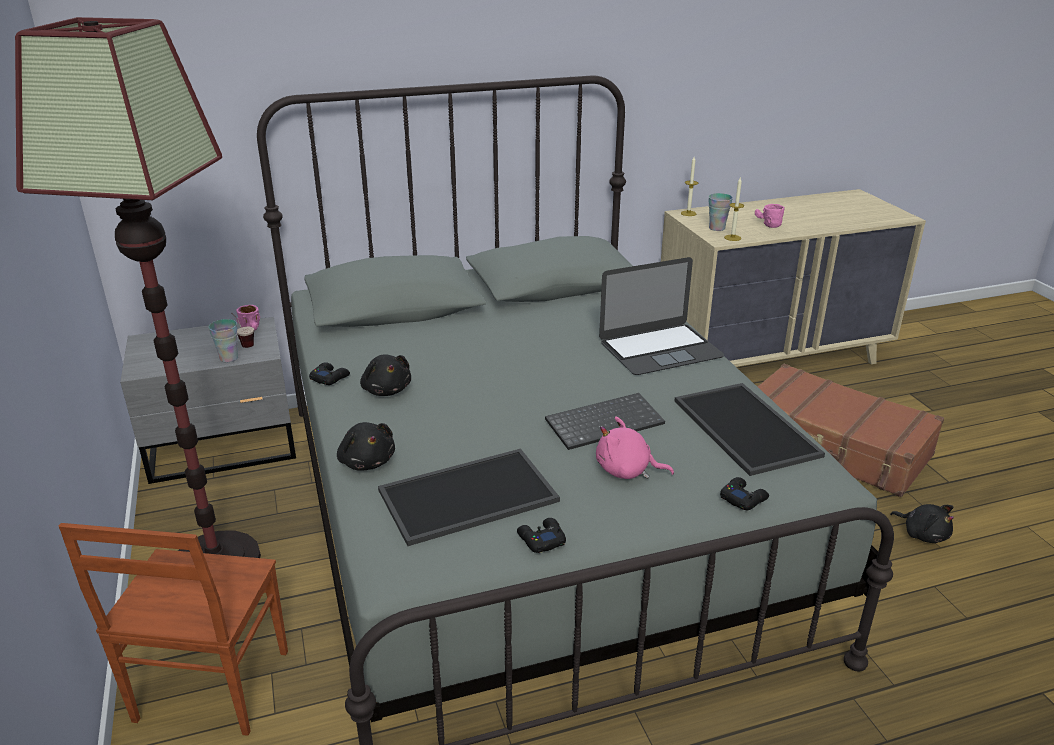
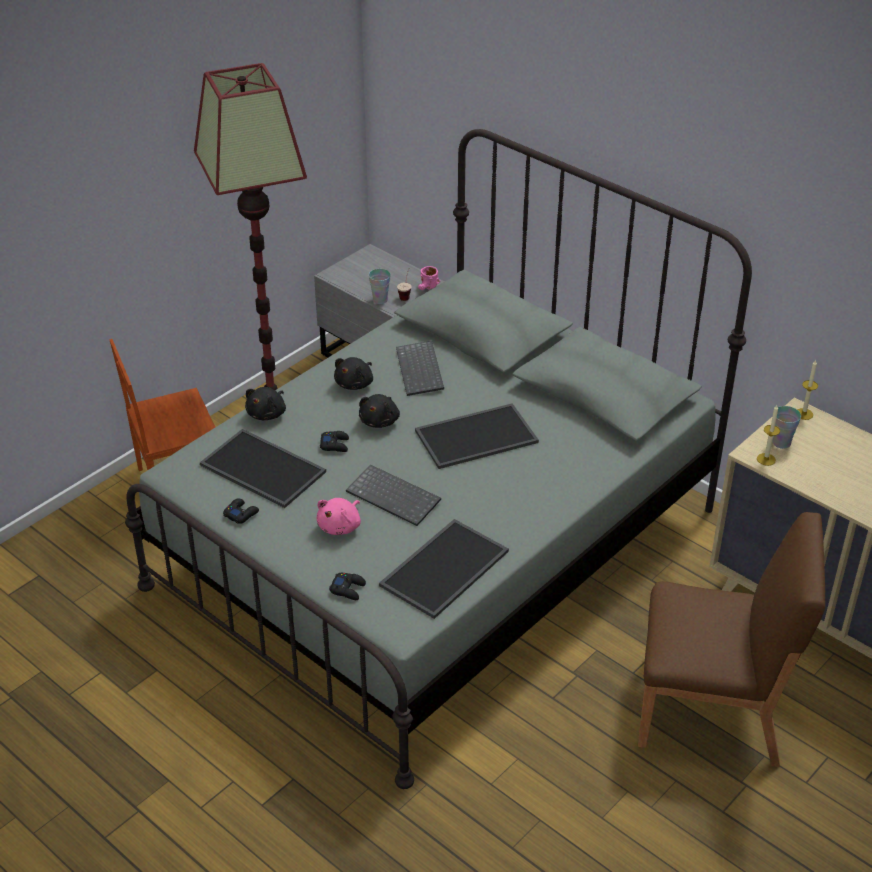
camera: 60 degrees right, 10 degrees up
black game controller [309,362,350,385] -> black game controller moved to [320,431,349,452]
pink plush toy [596,417,674,479] -> pink plush toy turned 135 degrees counterclockwise [316,498,361,535]
laptop [599,257,724,375] -> none
pink mug [755,204,785,228] -> none
brown suitcase [757,364,944,497] -> brown chair [638,512,825,767]
black plush toy [890,504,954,543] -> black plush toy moved to [359,394,400,428]
none -> keyboard [396,341,444,396]
none -> tray [415,403,539,469]

